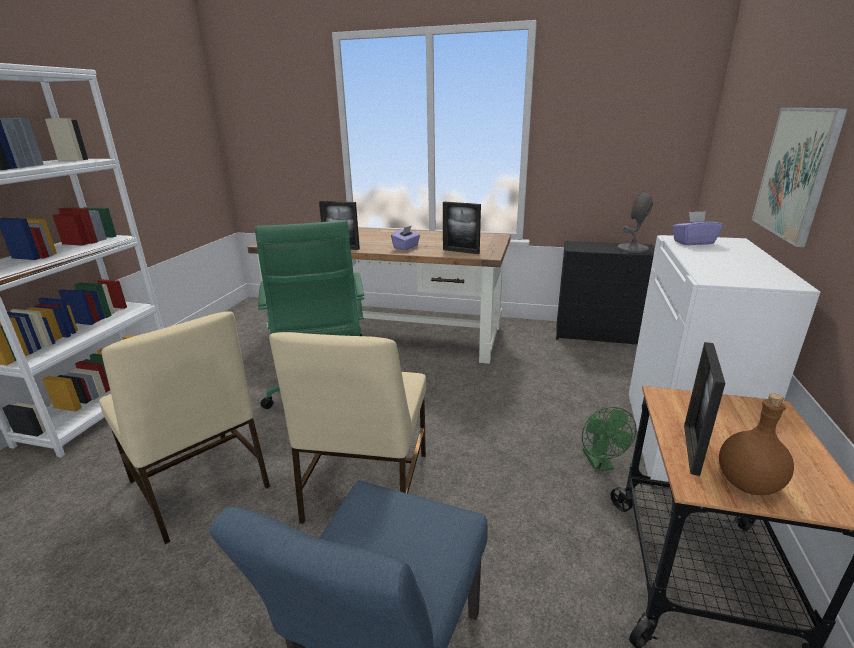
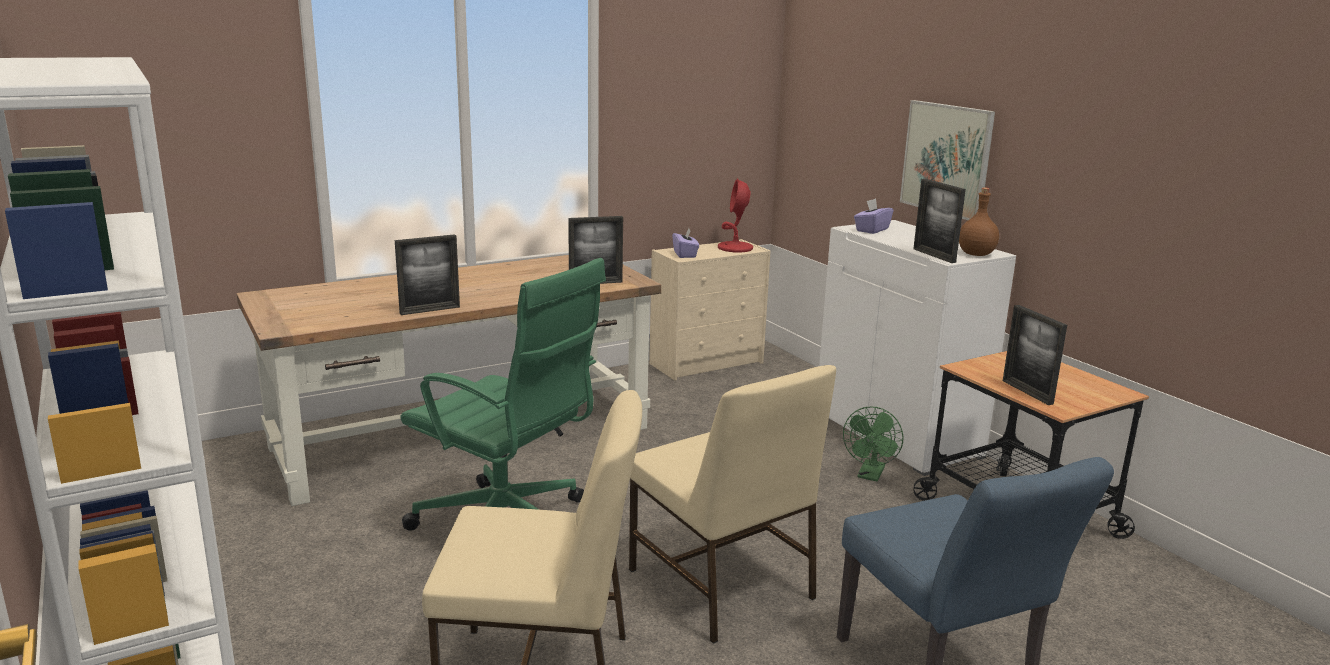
camera: 45 degrees left, 5 degrees down
purple tissue box [391,226,420,250] -> purple tissue box moved to [672,228,699,258]
black dresser [556,240,655,345] -> beige dresser [649,239,771,381]
green fan [582,407,636,471] -> green fan turned 75 degrees clockwise [843,407,903,482]
grey table lamp [617,191,653,253] -> red table lamp [718,179,753,252]
brown bottle [719,393,794,495] -> brown bottle moved to [959,187,999,256]
none -> picture frame [913,179,966,263]

